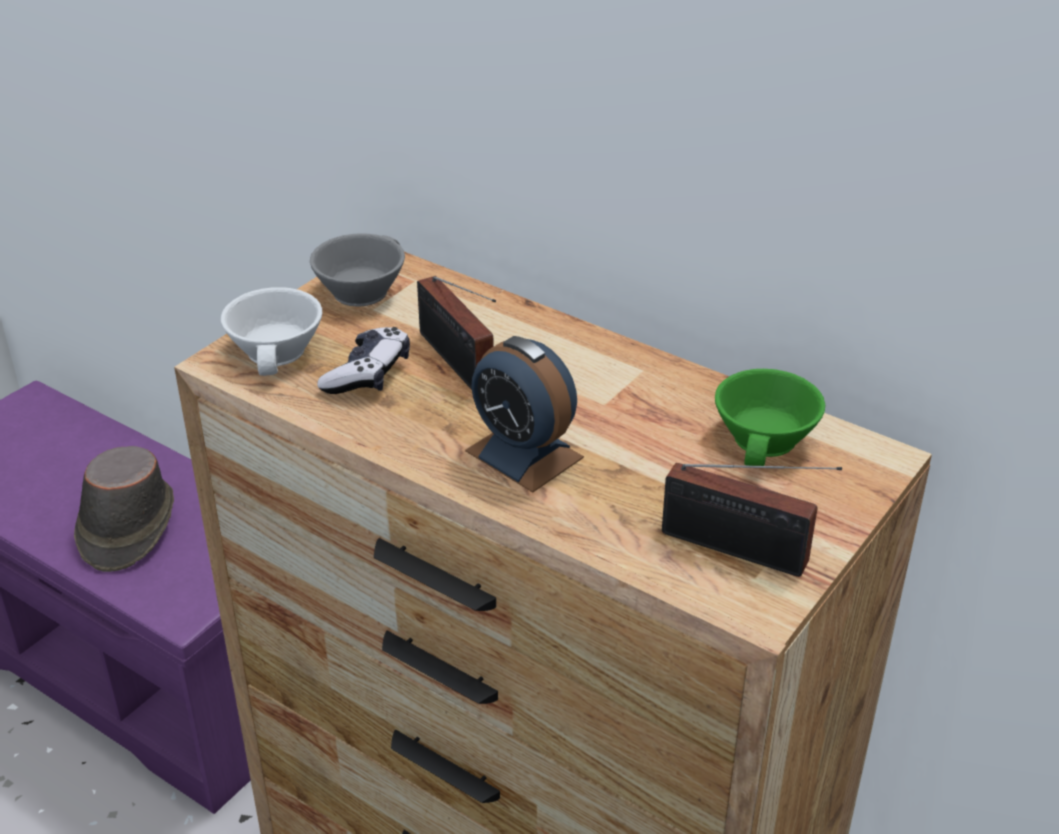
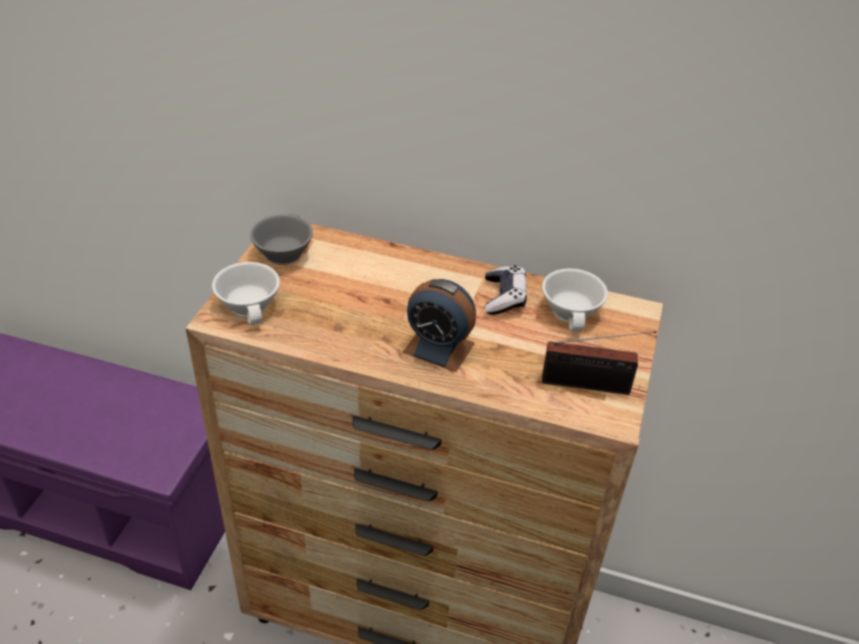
camera: 20 degrees left, 5 degrees up
brown hat [74,446,174,572] -> none
game controller [317,327,410,394] -> game controller moved to [484,265,527,315]
radio [417,276,496,390] -> none
green cup [715,369,825,466] -> white cup [542,268,608,331]

